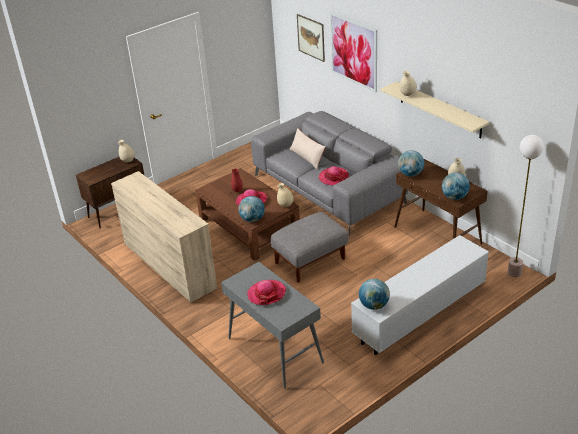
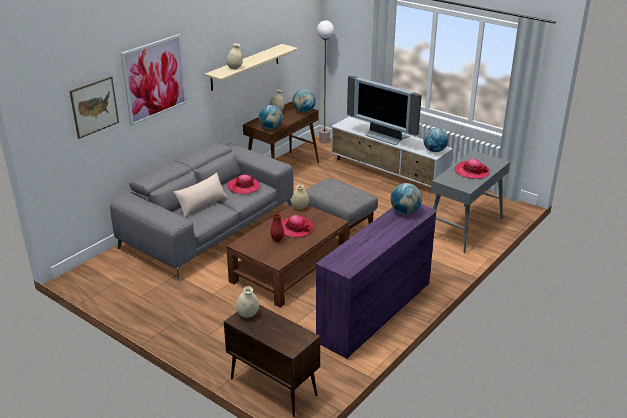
camera: 105 degrees left, 5 degrees down
beige dresser [111,171,217,303] -> purple dresser [315,204,437,359]
globe [238,196,265,222] -> globe moved to [391,183,422,214]
none -> television [347,76,422,146]

